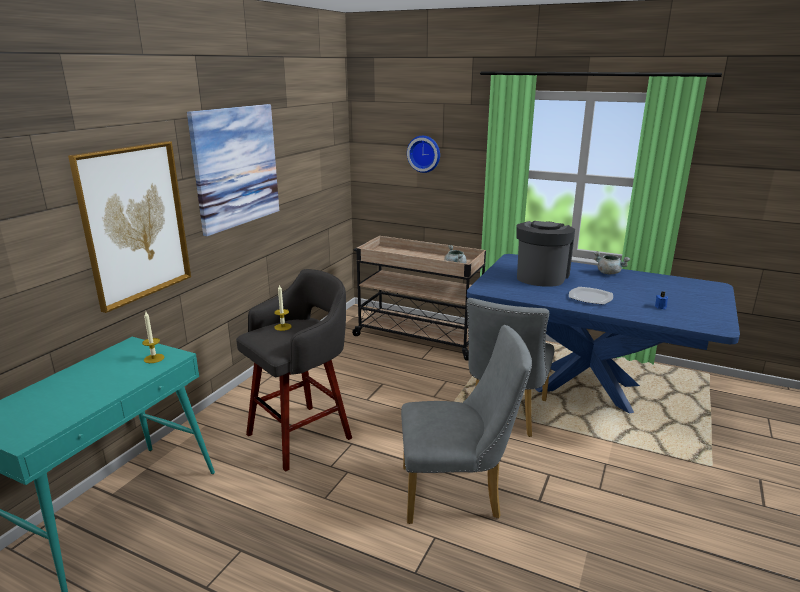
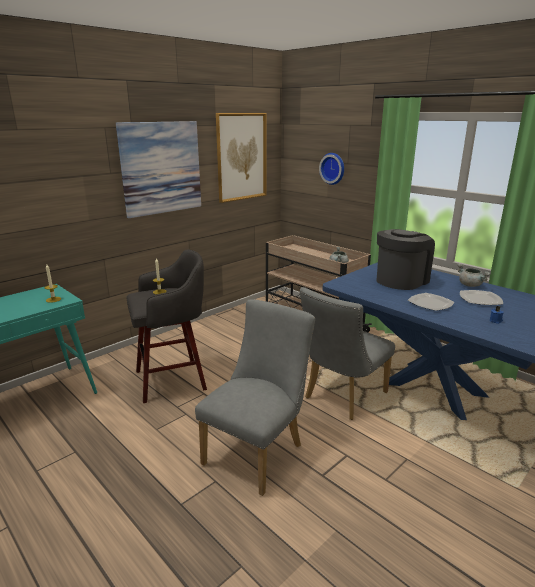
camera: 20 degrees right, 0 degrees up
picture [68,141,191,313] -> picture moved to [216,113,267,203]
grey chair [401,325,532,524] -> grey chair turned 75 degrees counterclockwise [195,299,315,496]
none -> plate [460,290,503,305]

